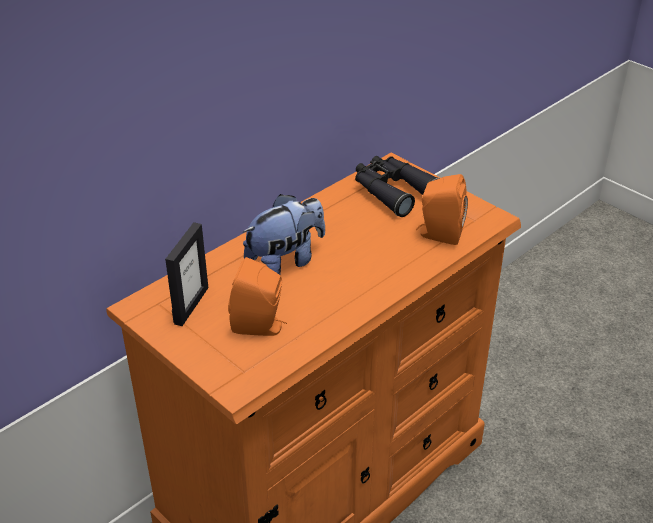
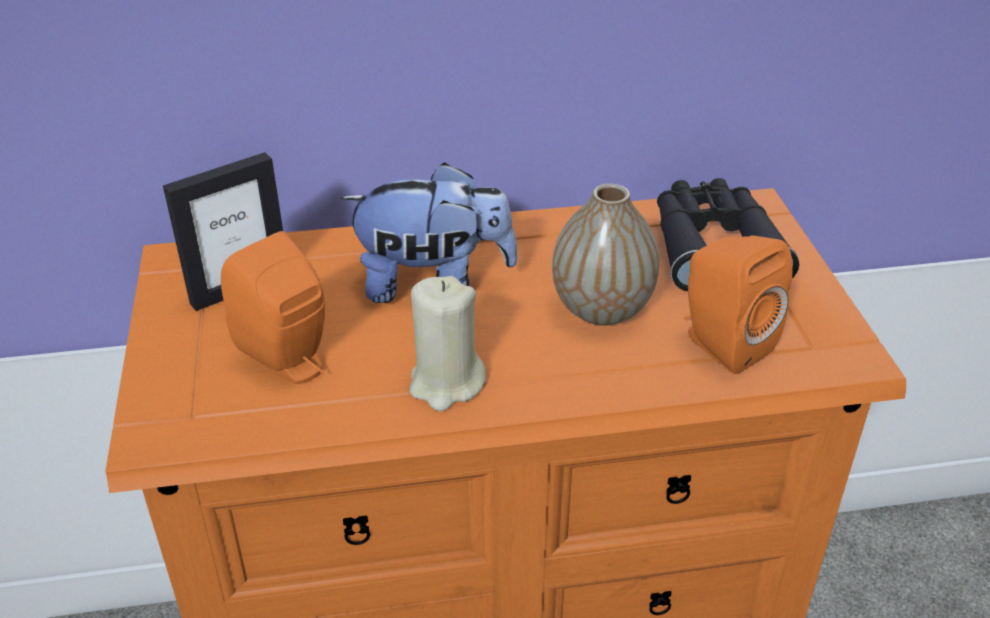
camera: 35 degrees right, 0 degrees up
none -> beige candle [409,276,486,411]
none -> vase [552,183,659,326]

